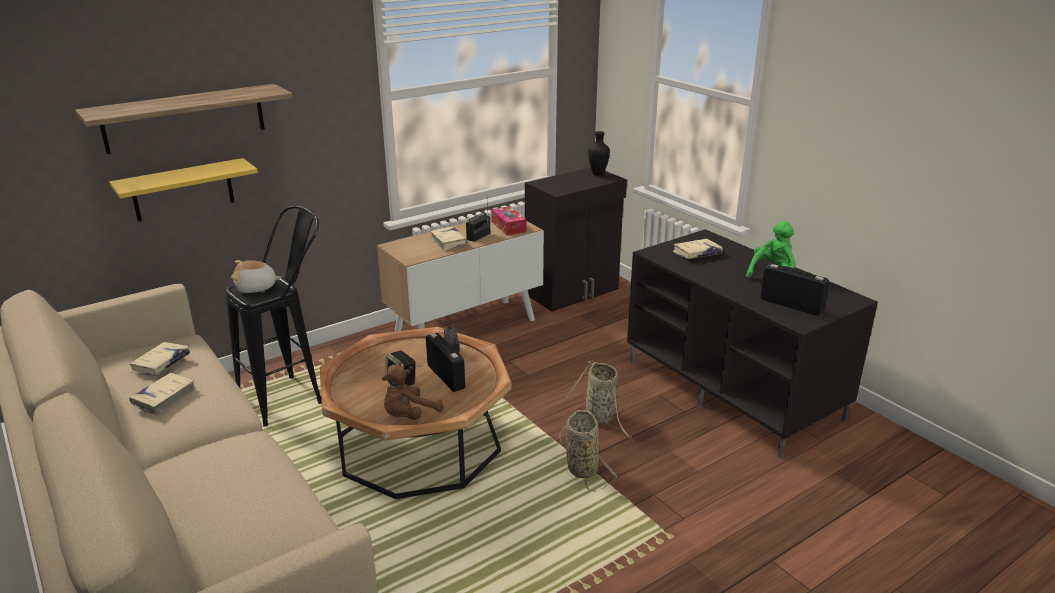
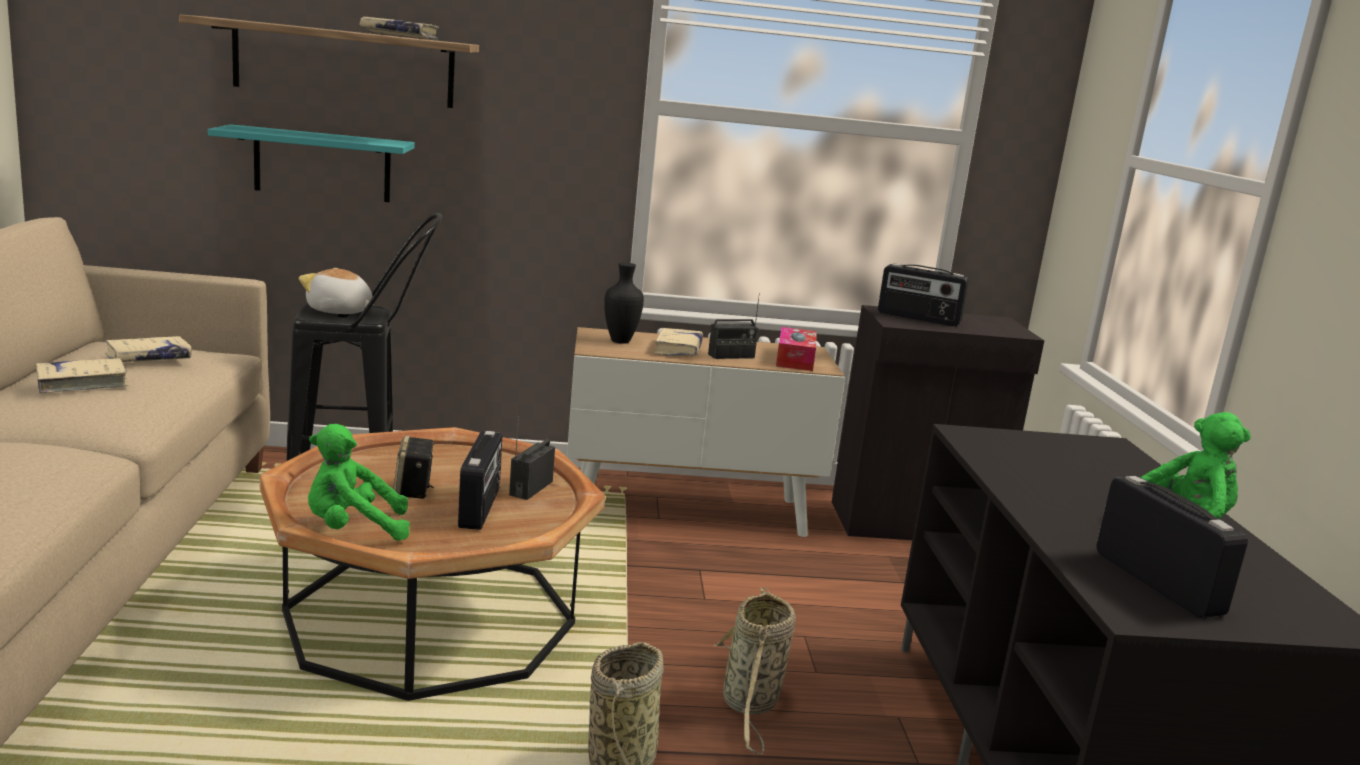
camera: 30 degrees right, 10 degrees down
yellow shelf [109,158,258,222] -> turquoise shelf [208,124,415,202]
brown plush toy [382,364,443,420] -> green plush toy [308,424,410,541]
black vase [588,131,610,176] -> black vase moved to [604,262,644,344]
beige book [673,239,723,259] -> beige book moved to [359,17,439,40]
none -> radio [878,264,969,326]

